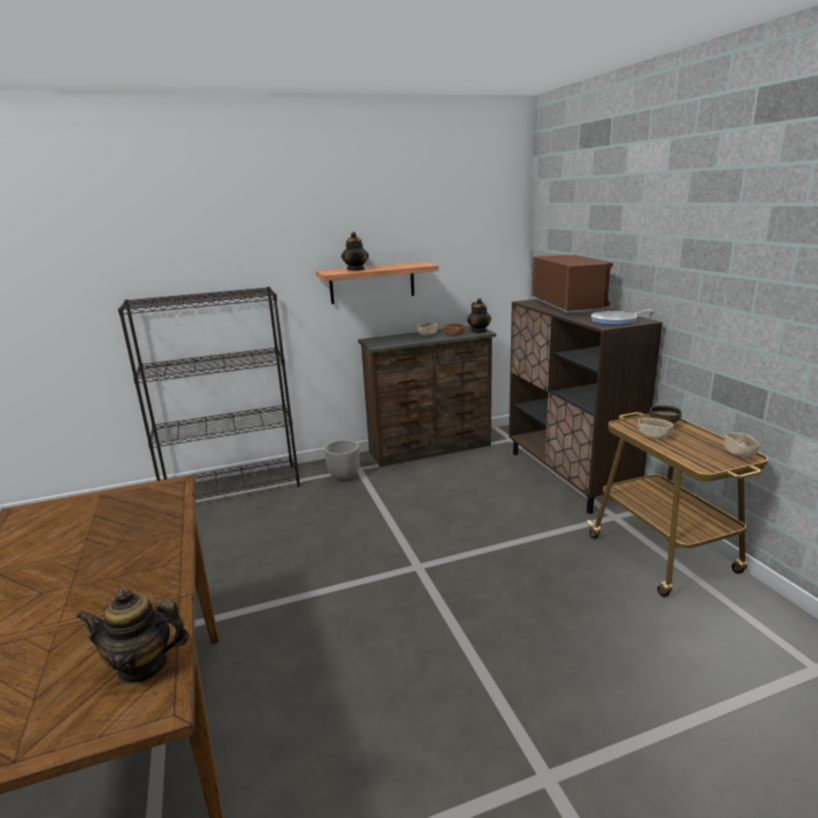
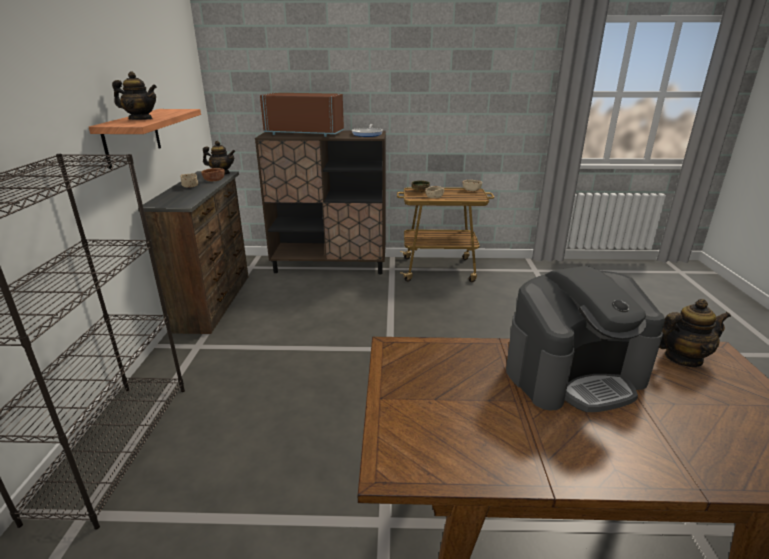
camera: 70 degrees left, 5 degrees up
teapot [76,588,189,684] -> teapot turned 120 degrees counterclockwise [659,299,731,367]
planter [324,440,360,481] -> none
none -> coffee machine [506,266,665,412]

